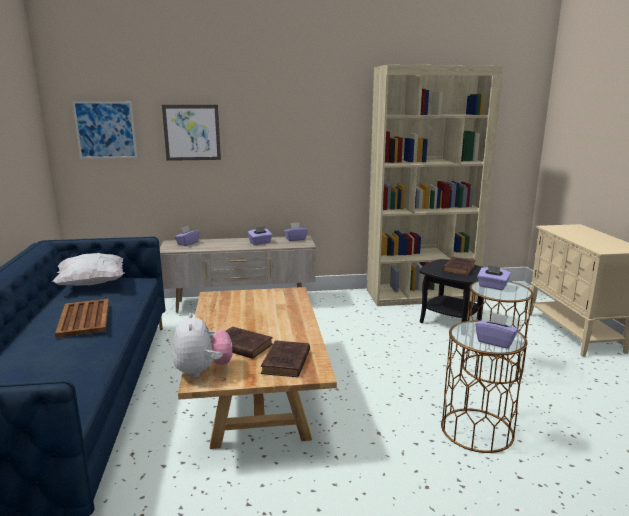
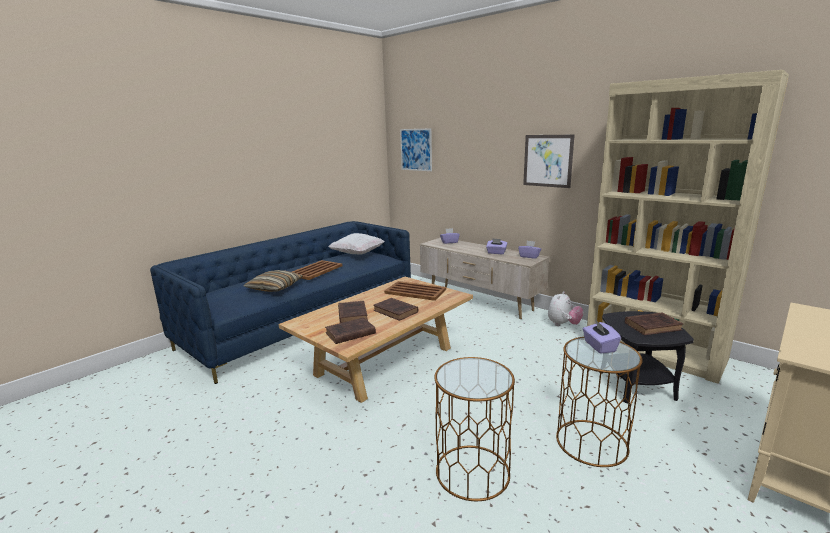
camera: 50 degrees right, 0 degrees up
picture [162,105,221,161] -> picture moved to [523,135,575,188]
plush toy [173,313,232,378] -> plush toy moved to [548,291,584,326]
purple tissue box [475,313,519,349] -> none
none -> pillow [243,270,303,292]
none -> brown book [373,298,418,321]
none -> brown tray [384,281,446,301]

